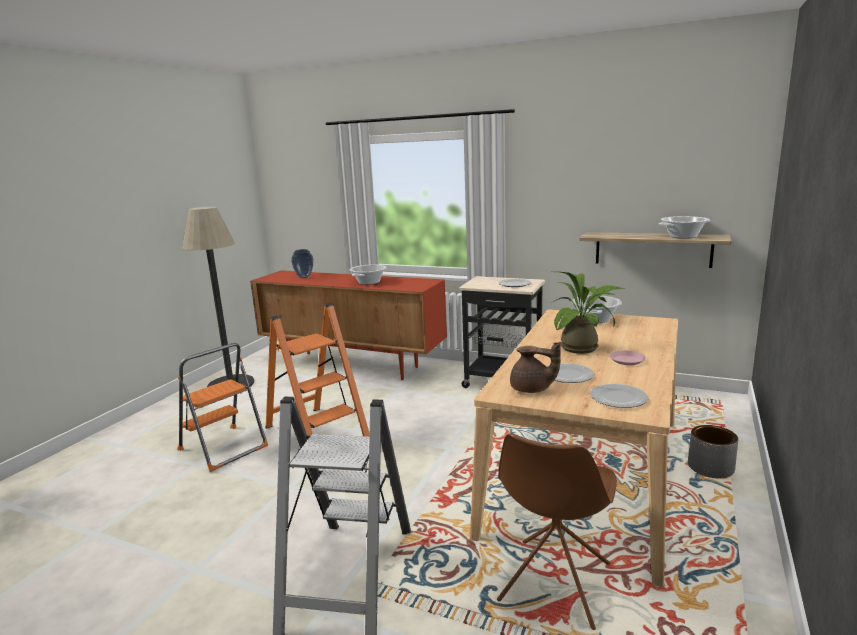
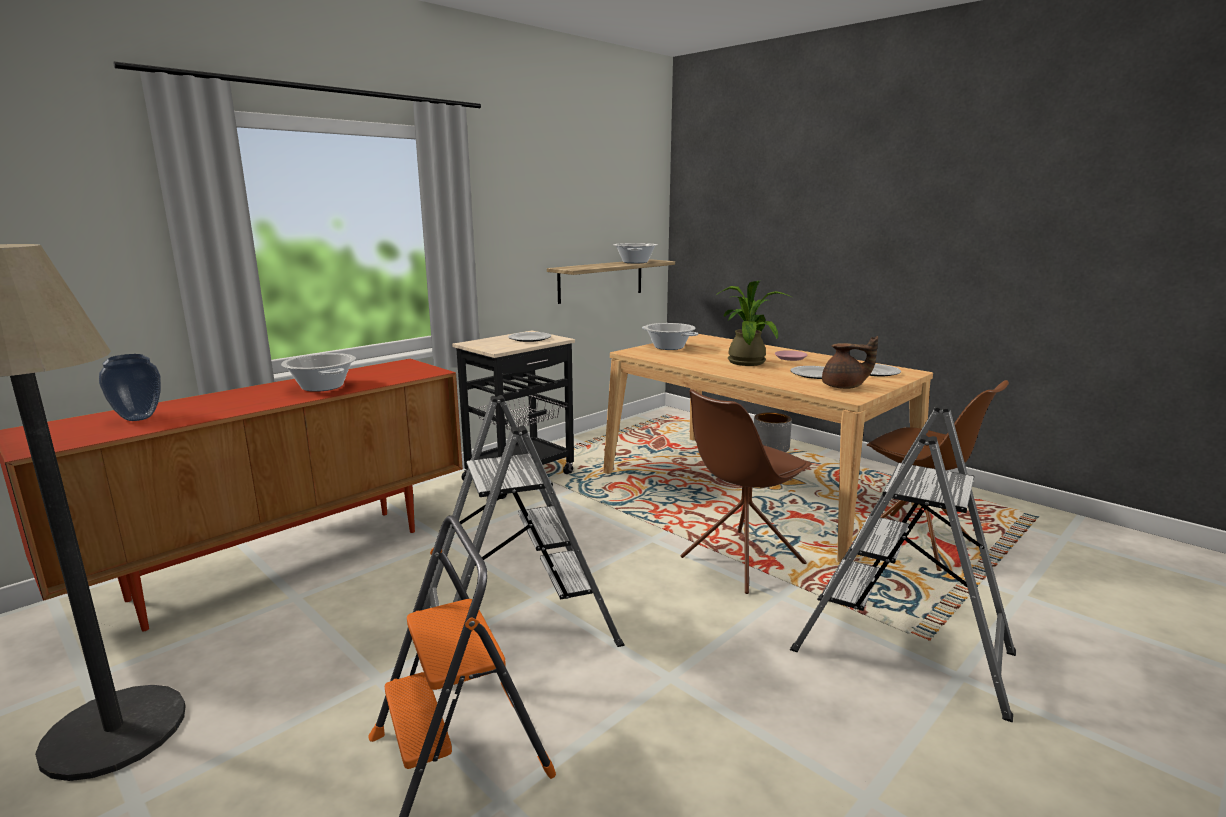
camera: 70 degrees left, 0 degrees up
orange step ladder [265,303,370,437] -> grey step ladder [422,395,625,647]
brown teapot [510,342,561,393] -> brown teapot turned 60 degrees clockwise [822,336,878,389]
none -> brown chair [680,389,812,594]

